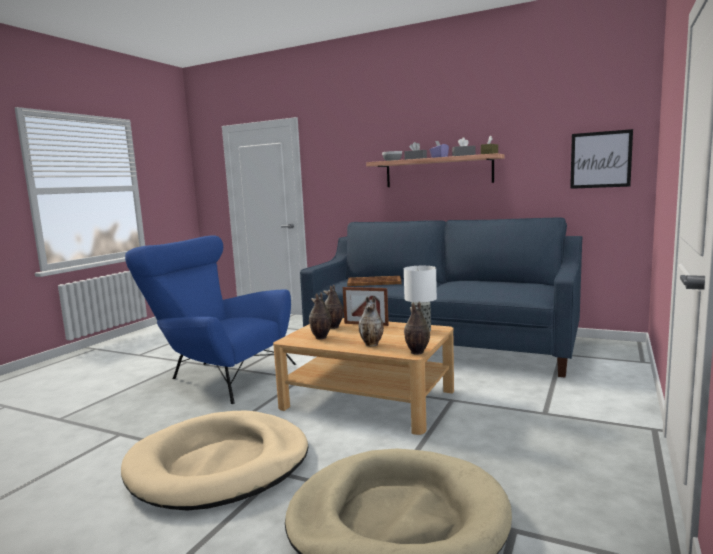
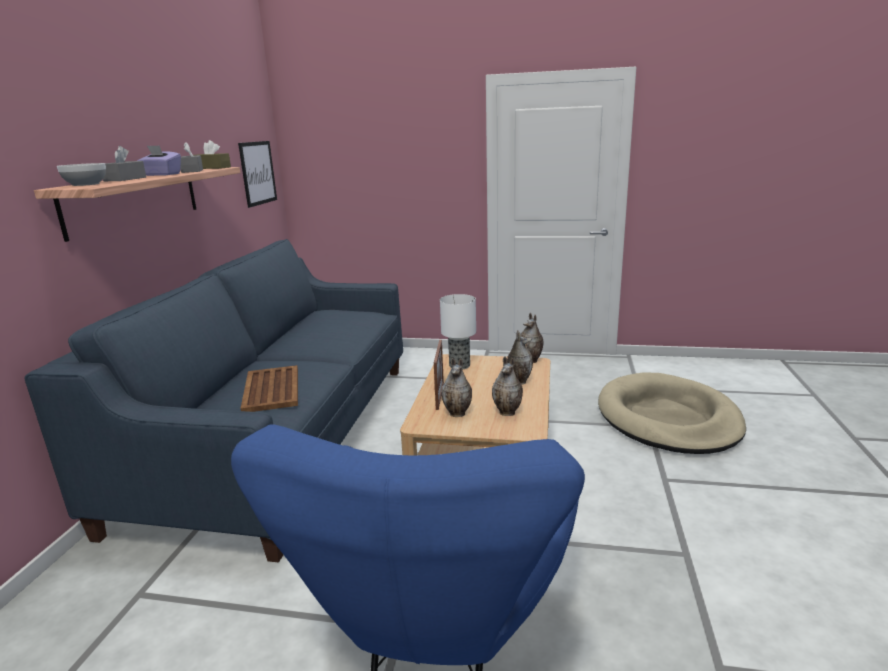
camera: 105 degrees left, 10 degrees up
beige dog bed [121,411,309,511] -> none

